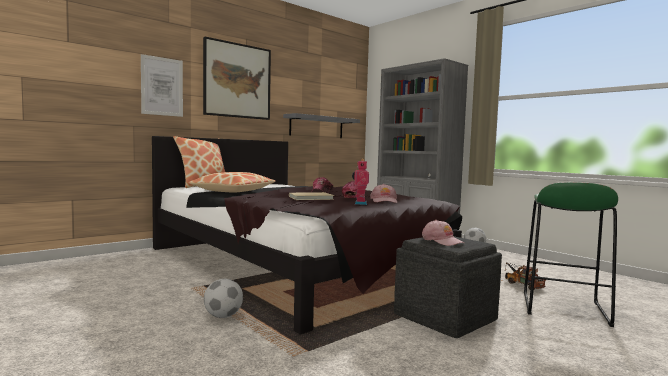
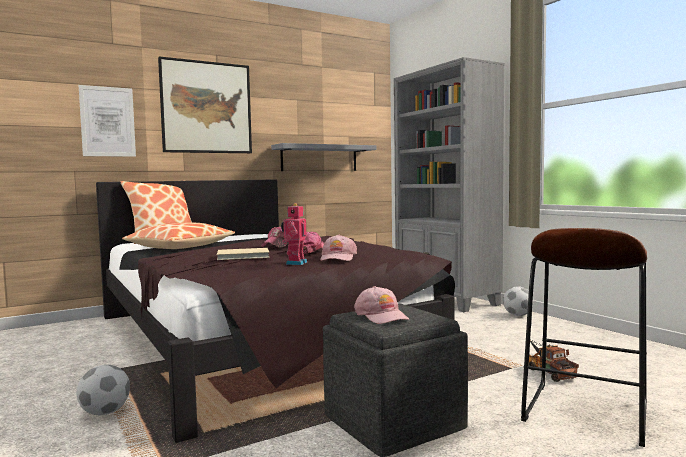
camera: 10 degrees right, 0 degrees up
green stool [524,182,618,327] -> brown stool [521,228,647,447]

